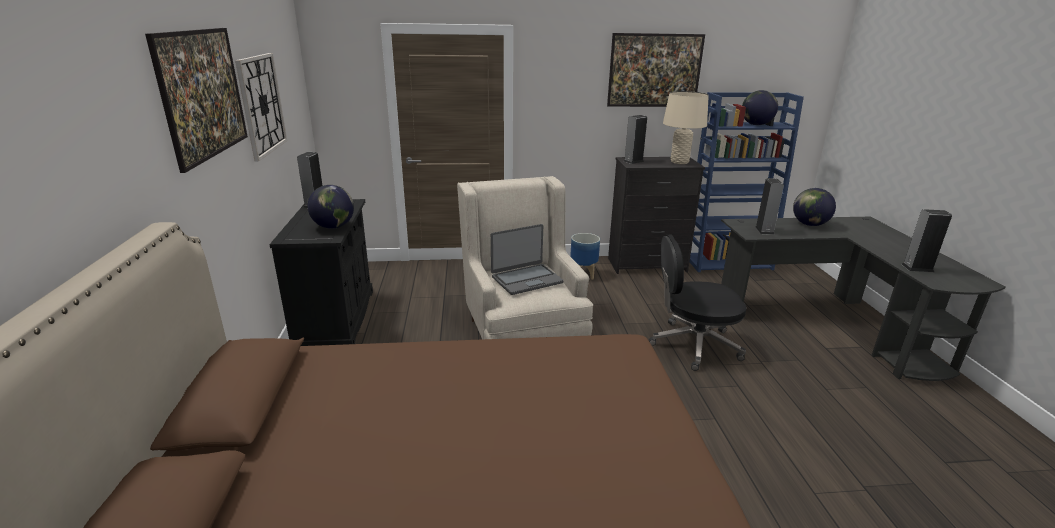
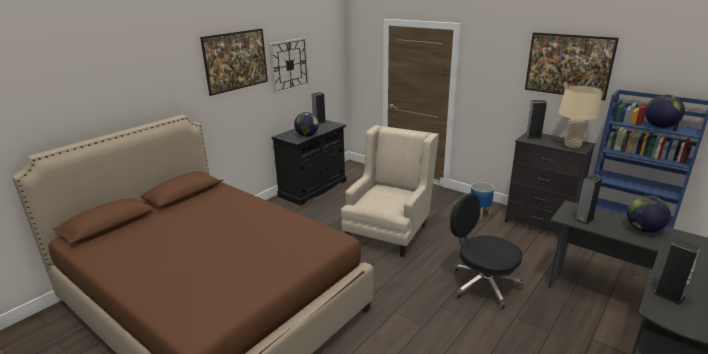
camera: 45 degrees right, 0 degrees up
laptop [491,224,564,295] -> none

